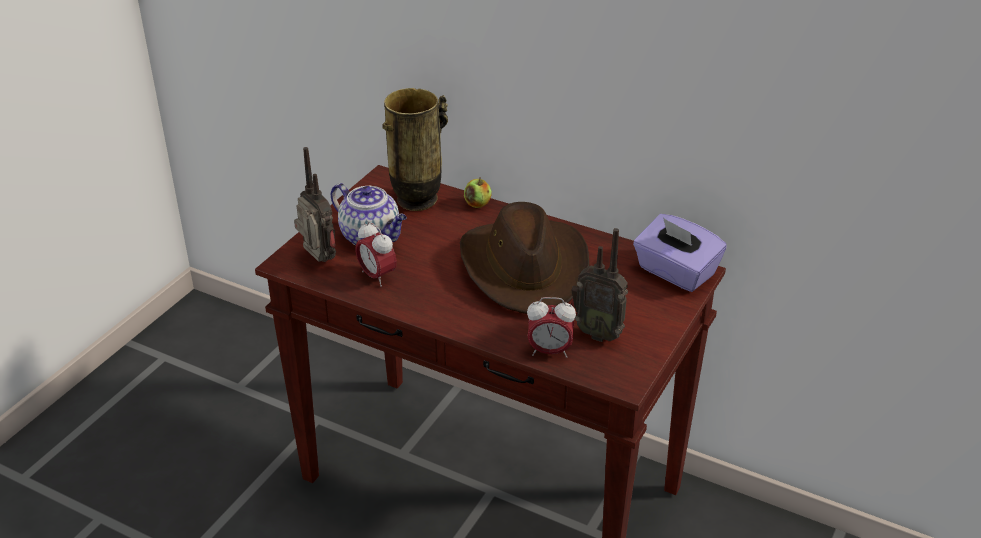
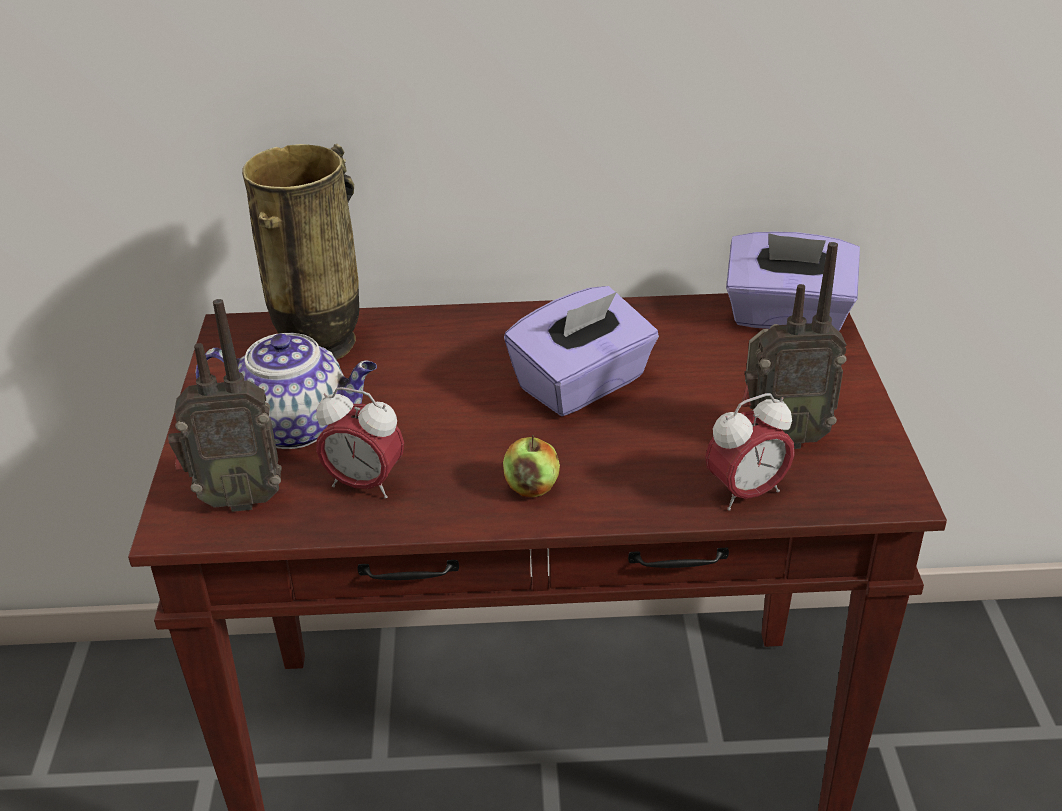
camera: 30 degrees left, 0 degrees up
radio [294,147,336,262] -> radio turned 150 degrees clockwise [168,299,282,512]
brown hat [460,202,589,314] -> purple tissue box [504,286,659,416]
apple [464,178,492,208] -> apple moved to [503,435,560,497]

